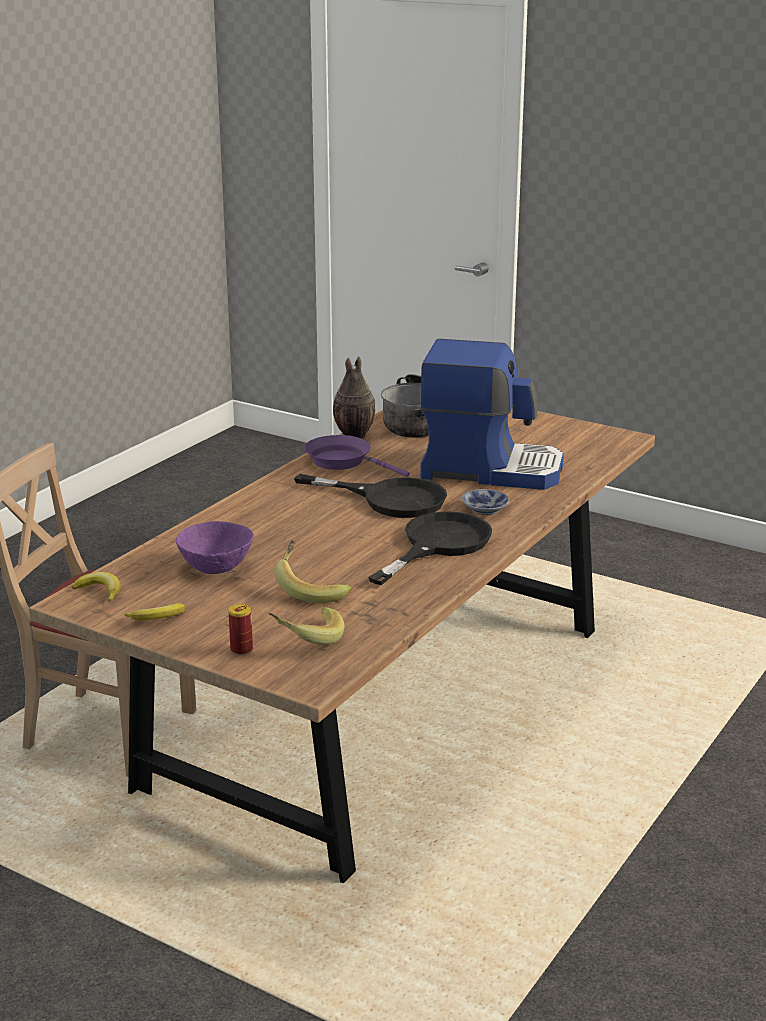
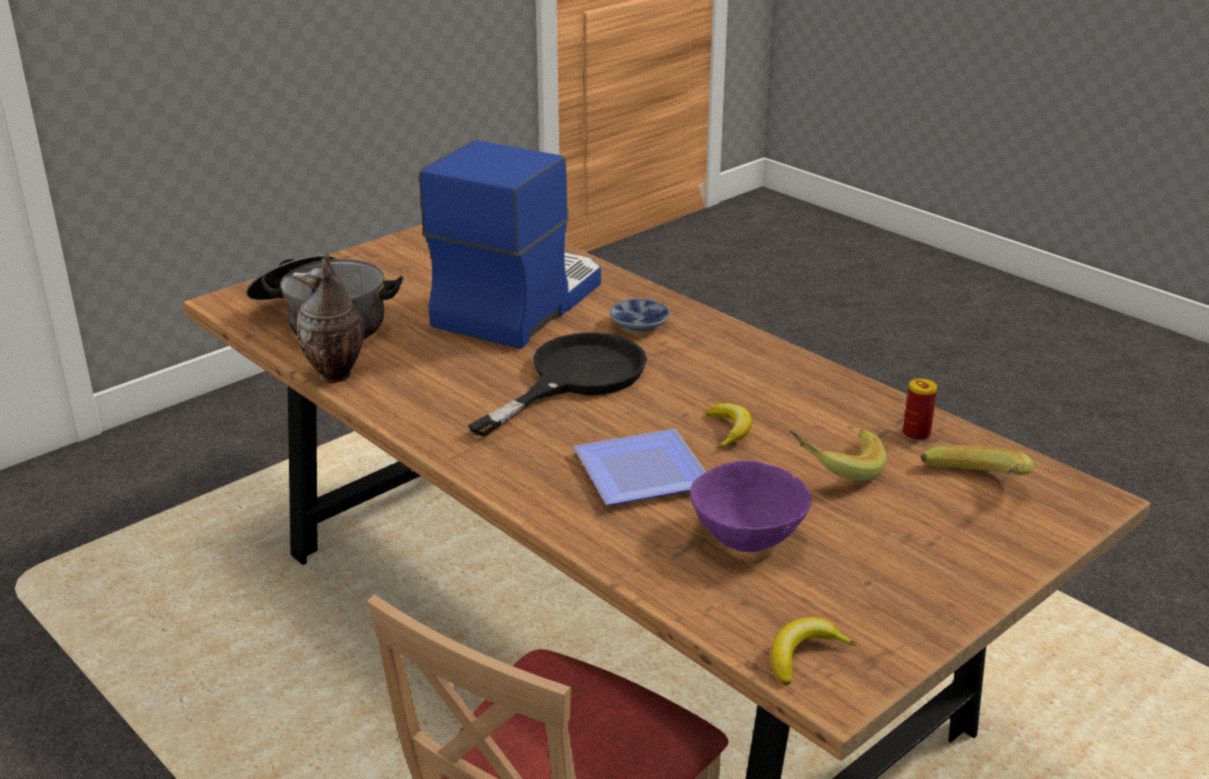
camera: 75 degrees left, 5 degrees up
banana [124,603,185,621] -> banana moved to [706,403,752,449]
can [229,604,253,655] -> can moved to [903,378,937,441]
purple frying pan [304,435,410,477] -> none
black frying pan [368,511,492,585] -> none
none -> plate [573,429,706,505]

